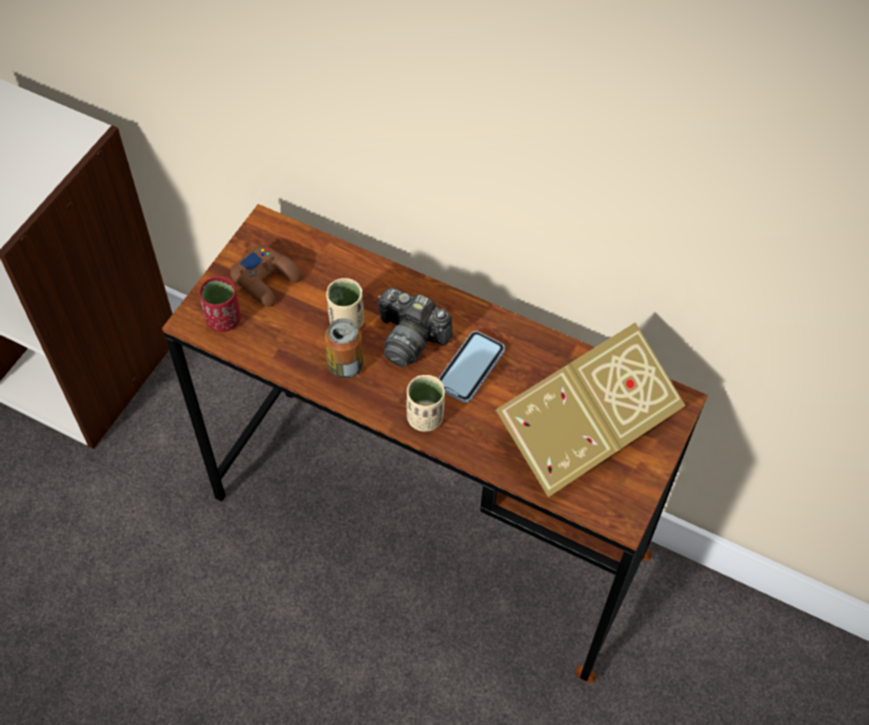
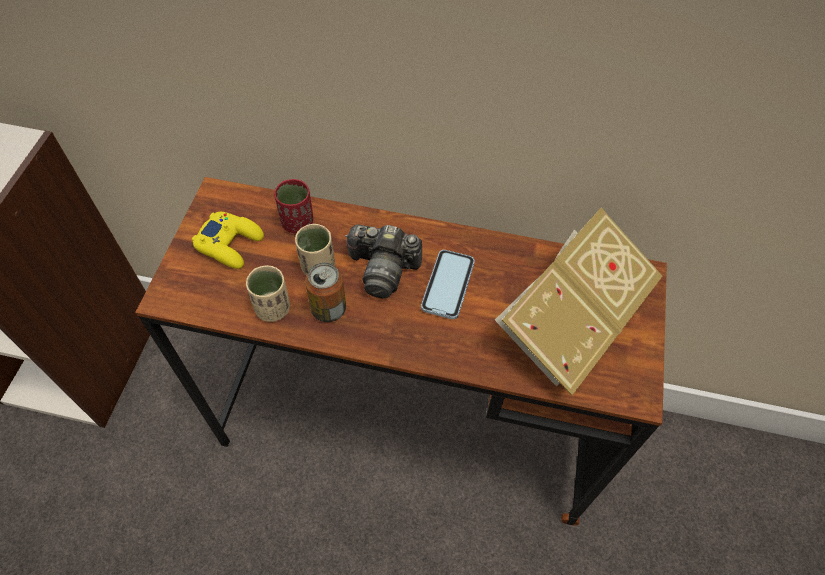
camera: 15 degrees left, 0 degrees up
red cup [199,276,241,332] -> red cup moved to [274,179,313,233]
brown game controller [230,244,301,307] -> yellow game controller [192,212,264,269]
beige cup [407,375,445,432] -> beige cup moved to [246,265,290,322]

